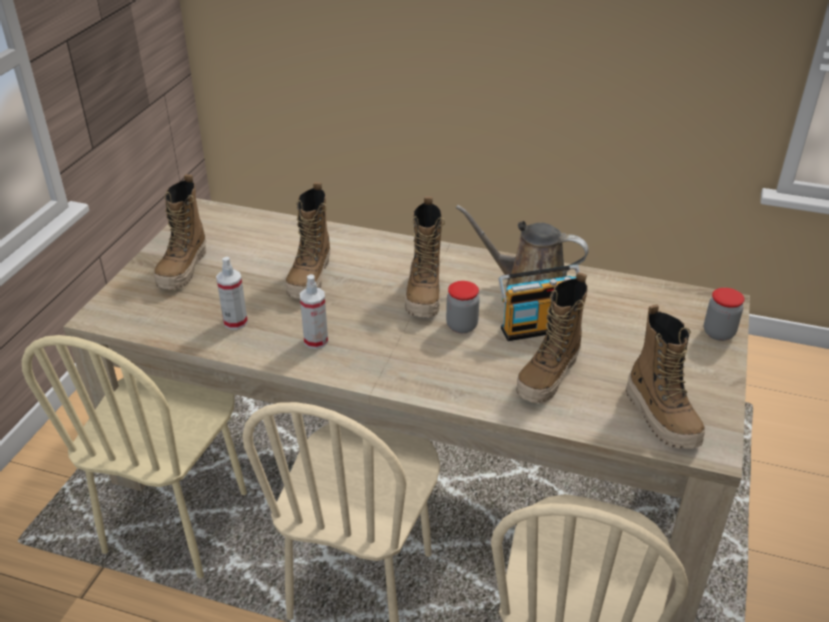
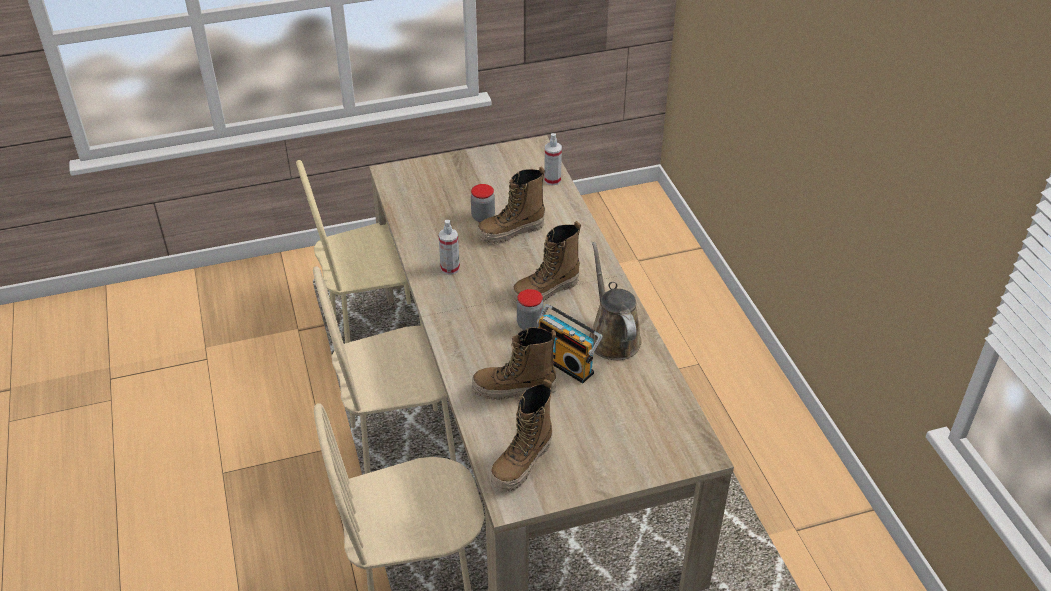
camera: 55 degrees right, 5 degrees up
boot [154,174,206,289] -> none
spray bottle [216,257,248,330] -> spray bottle moved to [544,133,562,186]
jar [704,288,745,341] -> jar moved to [471,184,495,222]

